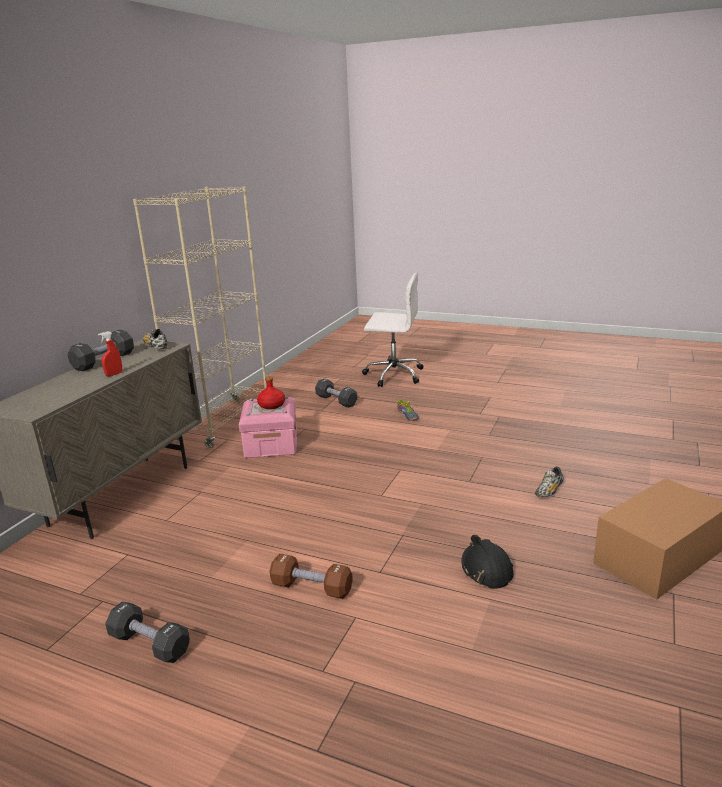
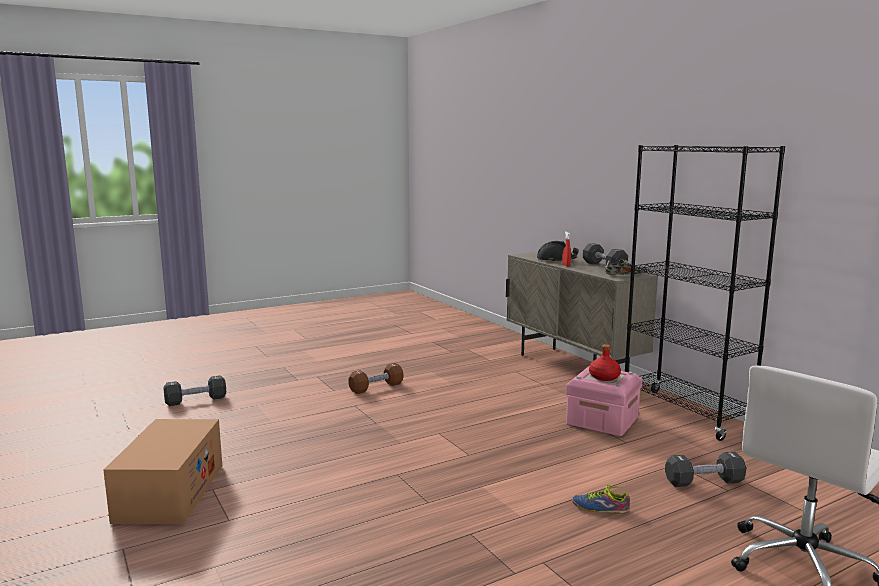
camera: 125 degrees right, 10 degrees down
black dumbbell [105,602,190,663] -> black dumbbell moved to [163,375,226,406]
beige bookcase [133,187,267,448] -> black bookcase [625,145,785,441]
black hard hat [461,535,514,589] -> black hard hat moved to [537,241,579,262]
shoe [535,467,564,497] -> none

